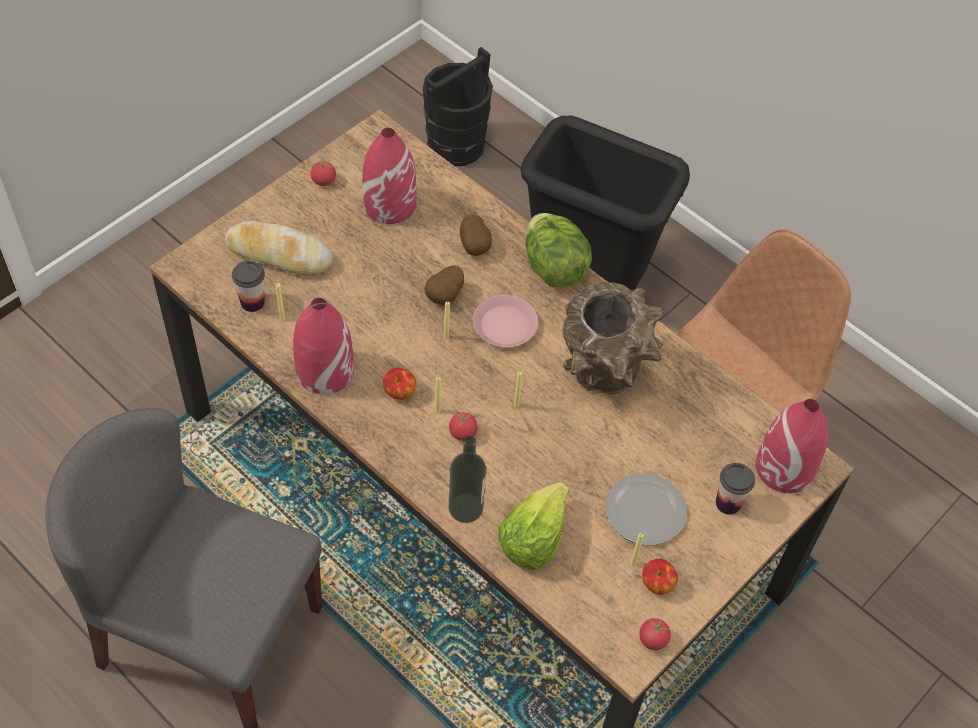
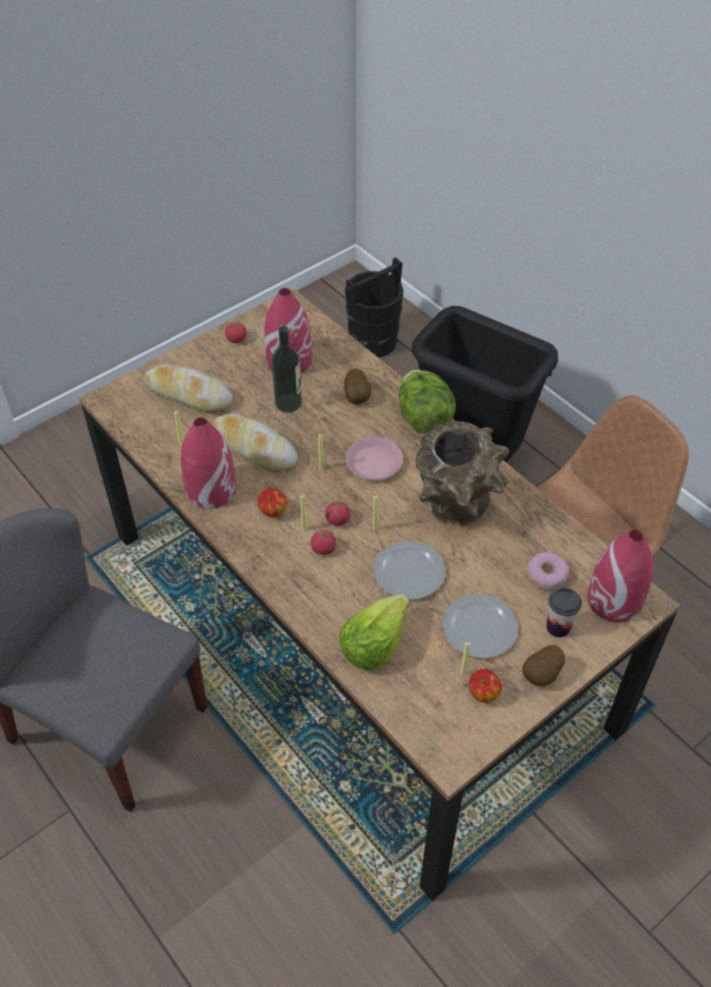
camera: 10 degrees right, 5 degrees down
cup [232,260,265,312] -> none
potato [424,265,464,305] -> potato moved to [522,645,565,686]
bottle [449,436,487,523] -> bottle moved to [271,326,302,413]
tomato [639,618,671,650] -> tomato moved to [325,499,350,526]
none -> bread [213,413,298,472]
none -> plate [373,541,445,600]
none -> donut [527,552,569,590]

